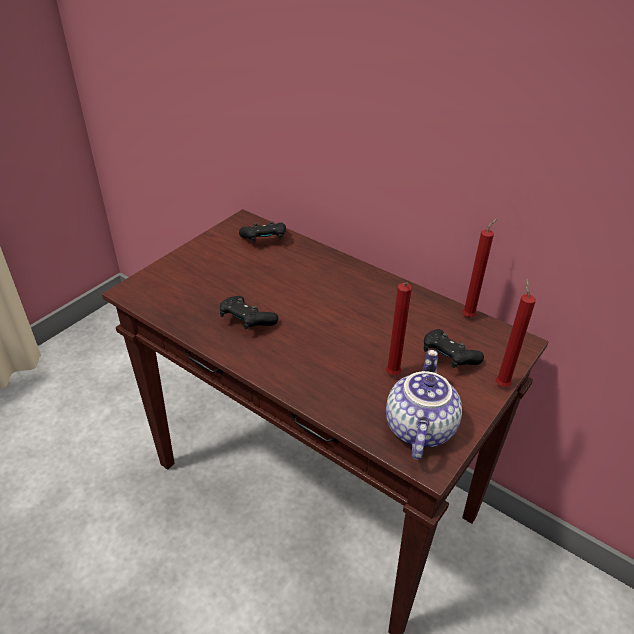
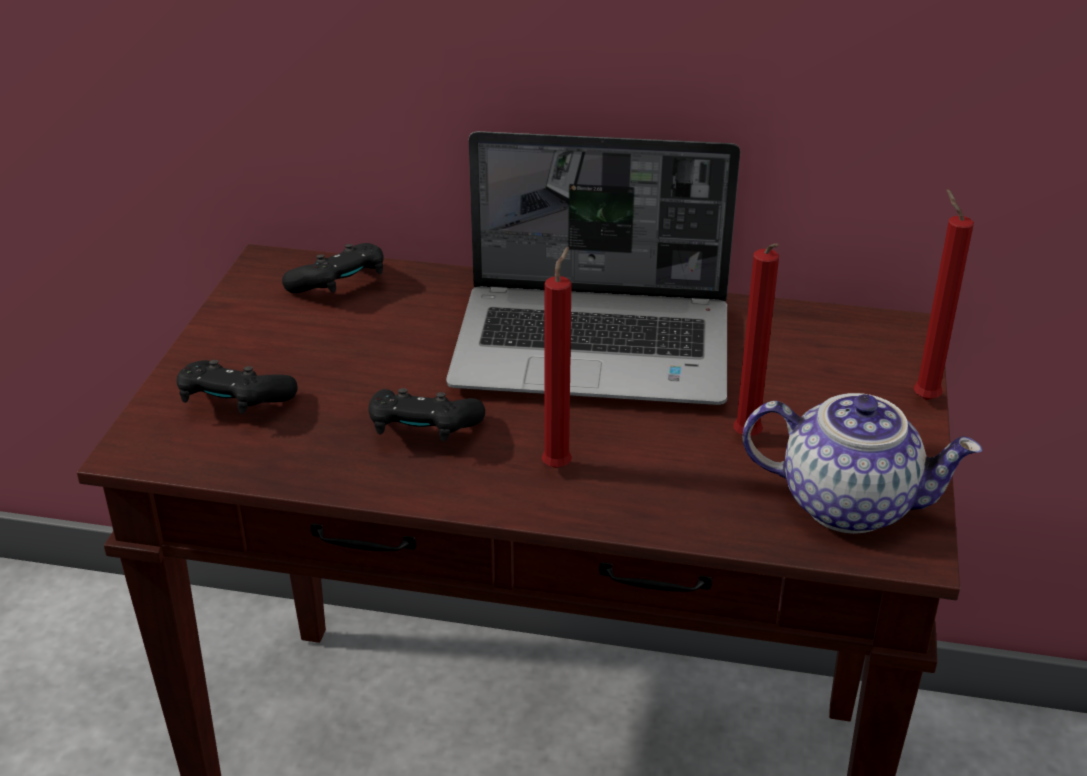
camera: 25 degrees left, 5 degrees down
teapot [386,350,462,460] -> teapot turned 120 degrees clockwise [743,393,982,534]
black game controller [424,329,484,368] -> black game controller moved to [177,360,298,414]
red candle [463,218,498,317] -> red candle moved to [542,247,572,468]
none -> laptop [446,131,740,405]

